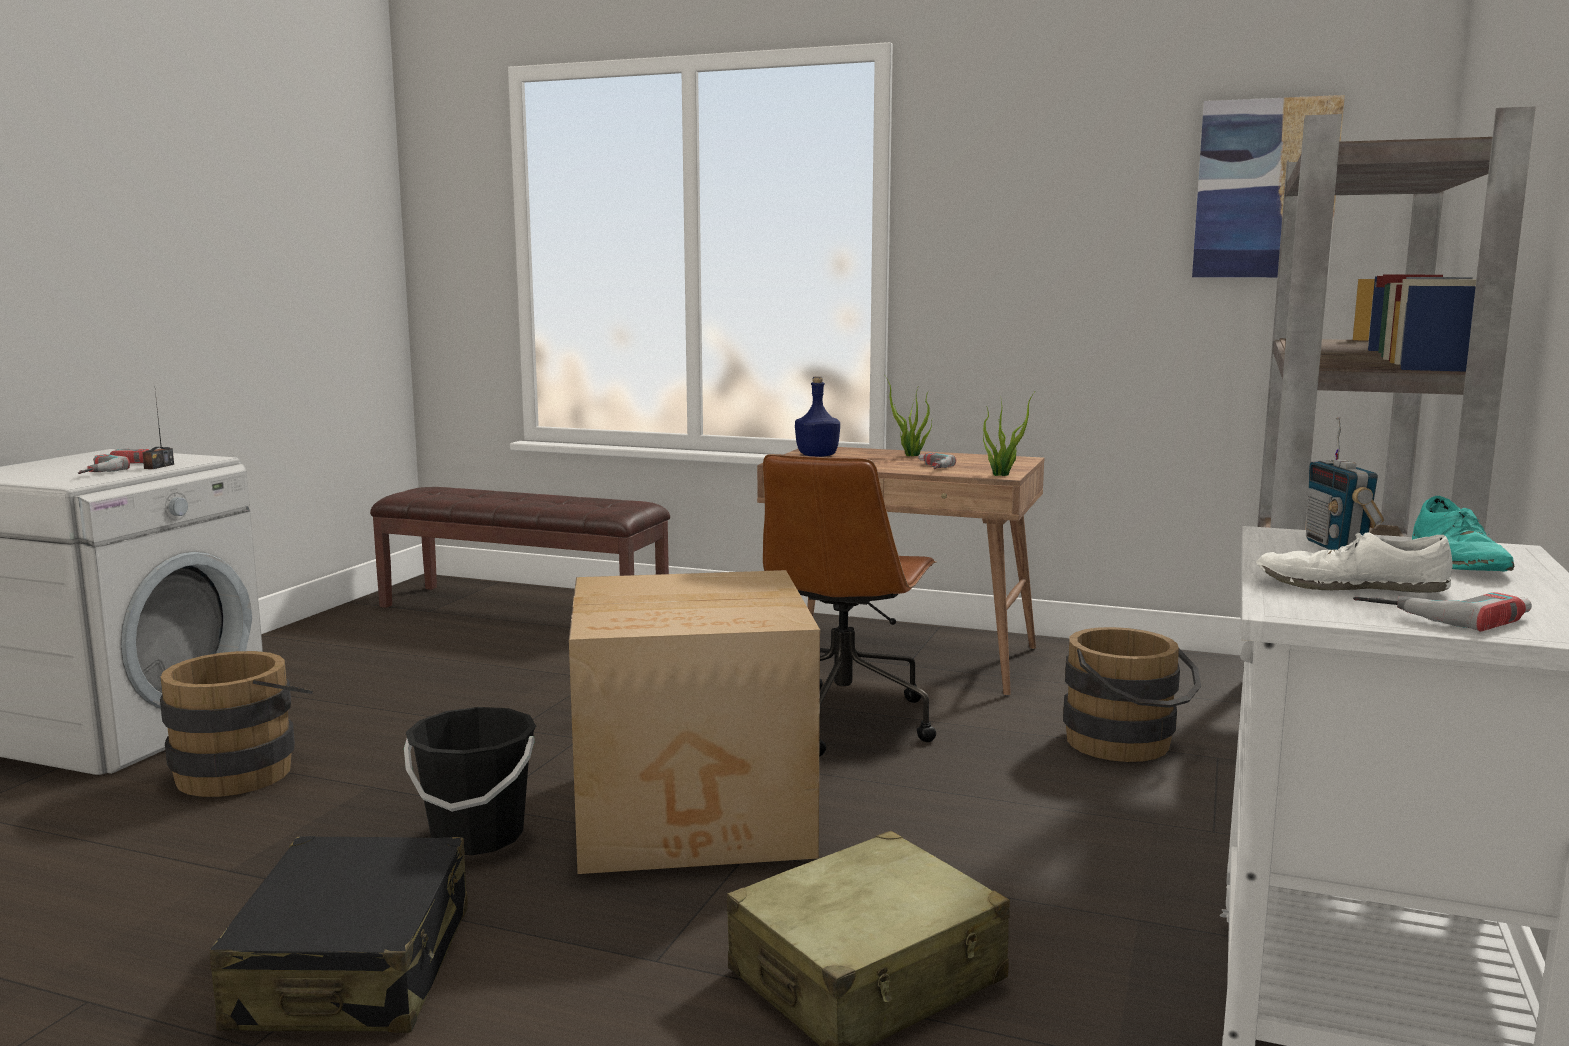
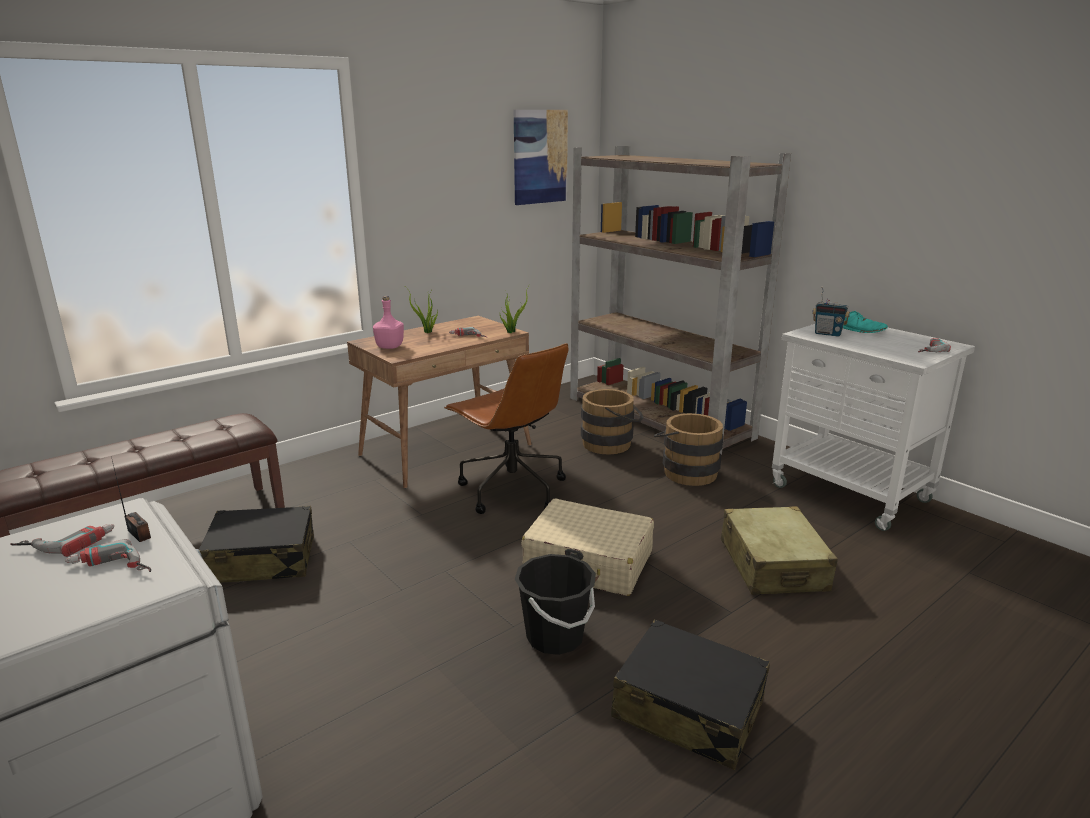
camera: 60 degrees left, 10 degrees up
brown bucket [160,651,313,797] -> brown bucket moved to [654,413,723,486]
cardboard box [569,570,820,874] -> beige suitcase [521,499,654,596]
blue bottle [795,376,840,457] -> pink bottle [373,295,404,349]
white shoe [1256,532,1452,593] -> none
none -> black suitcase [199,506,314,583]

